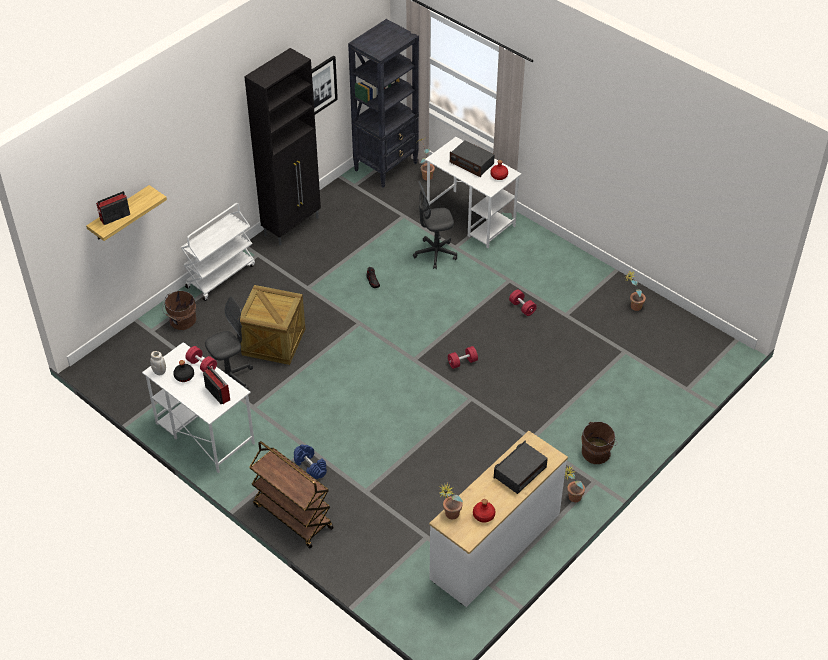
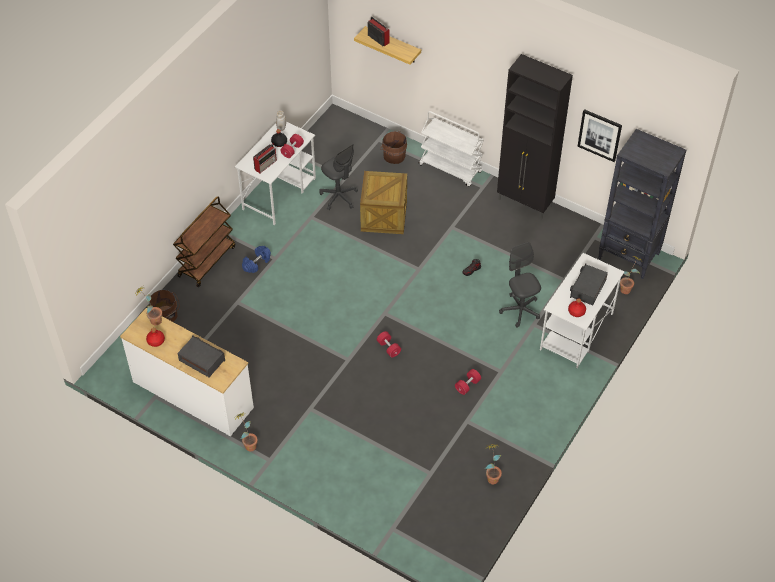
camera: 80 degrees right, 5 degrees up
brown bucket [582,422,618,464] -> brown bucket moved to [149,290,180,322]

